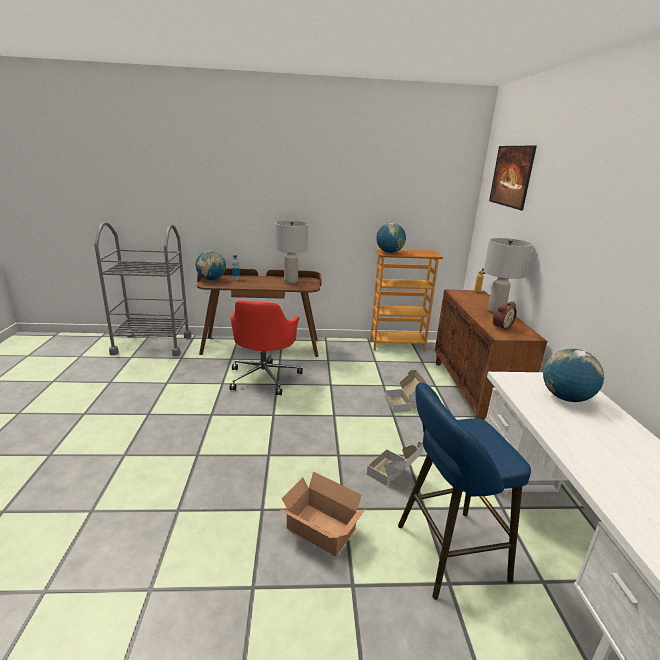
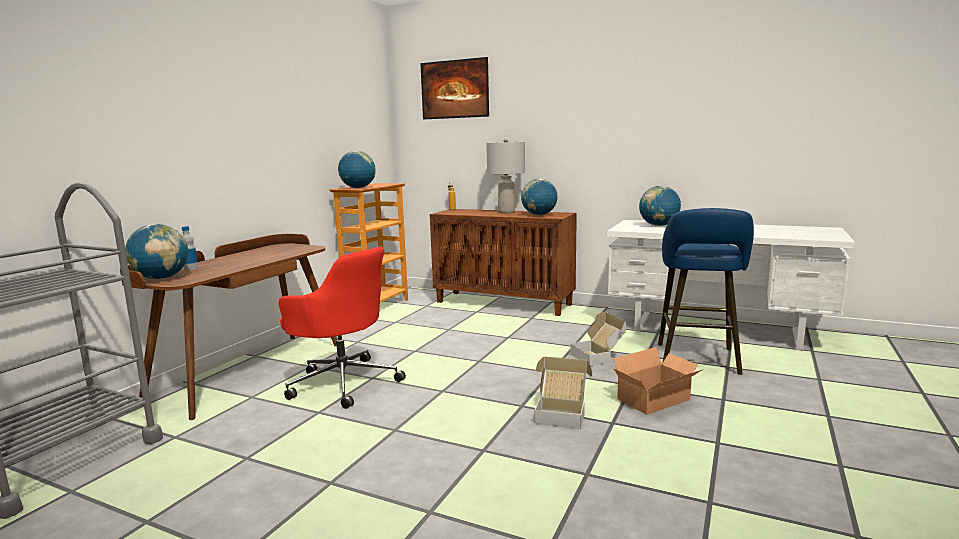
camera: 60 degrees left, 10 degrees down
grey table lamp [275,221,308,283] -> none
cardboard box [385,370,427,413] -> cardboard box moved to [534,356,592,429]
alarm clock [493,301,517,330] -> globe [521,179,557,215]

